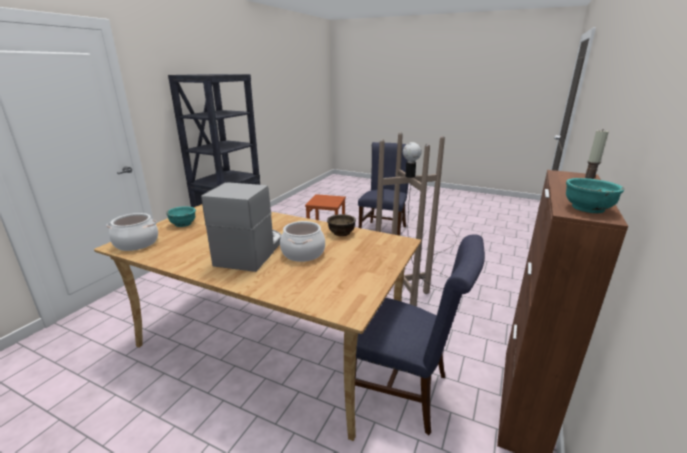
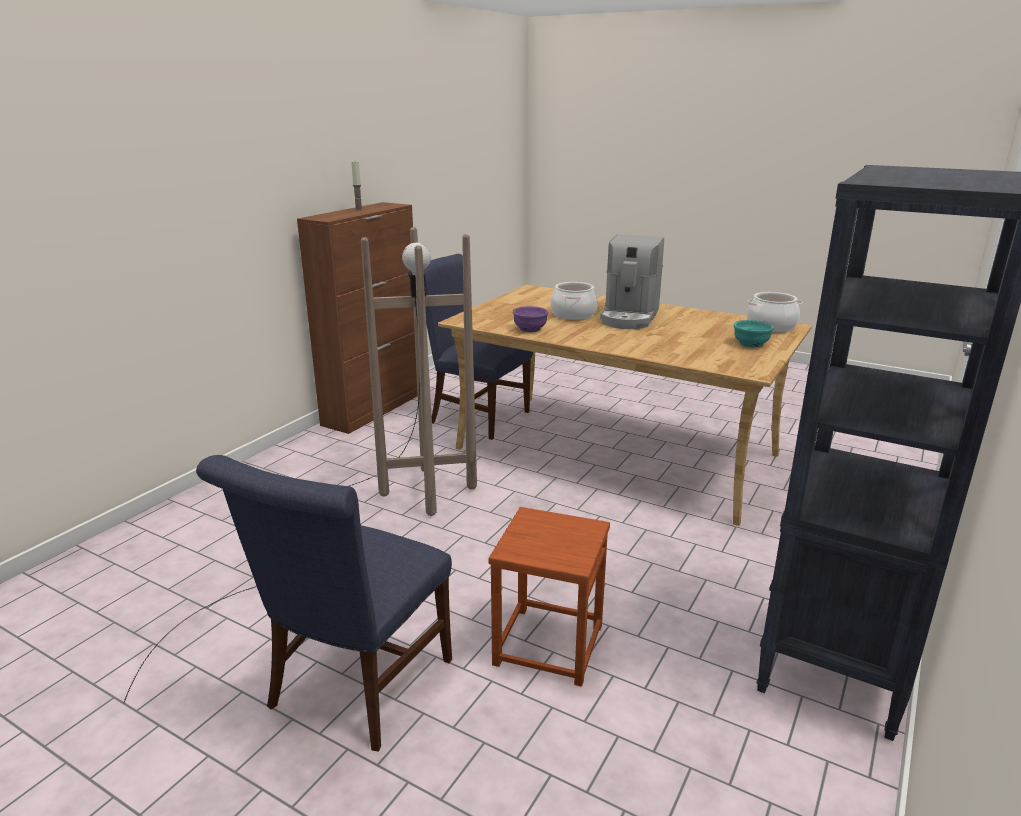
camera: 175 degrees left, 0 degrees up
brown bowl [327,214,356,236] -> purple bowl [513,306,548,332]
turquoise bowl [566,178,624,213] -> none

